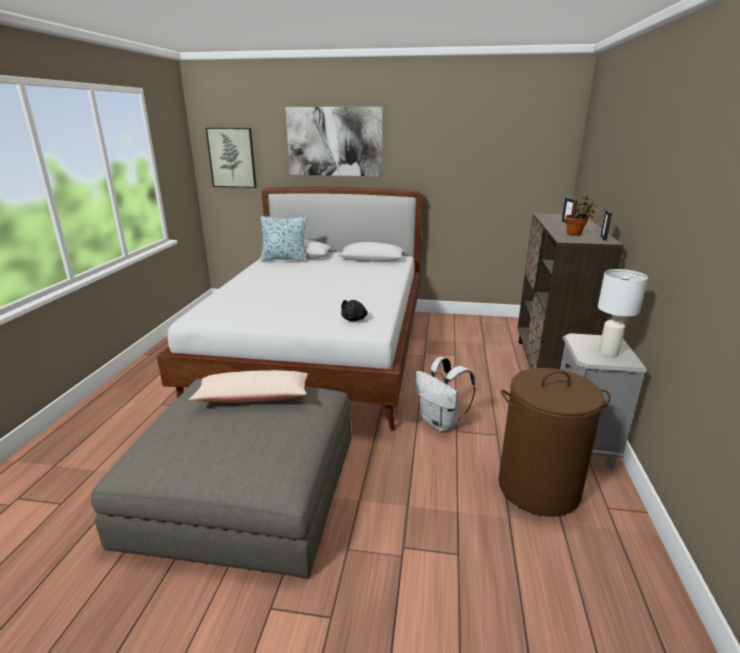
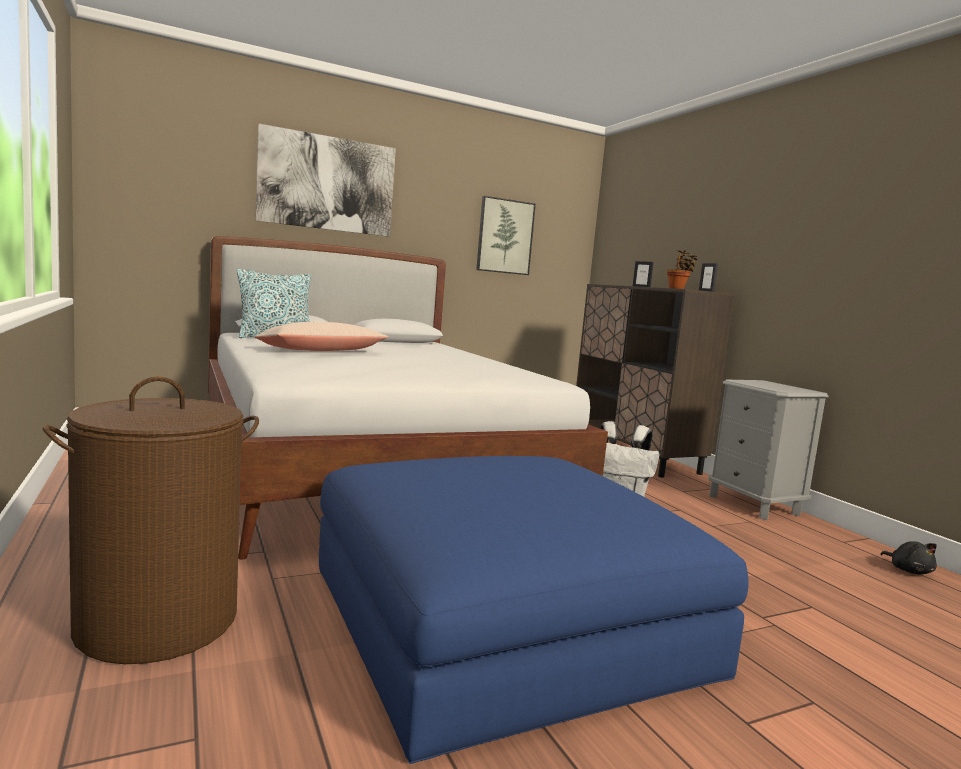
camera: 35 degrees left, 15 degrees down
grey ottoman [91,379,351,580] -> blue ottoman [319,456,749,764]
beige pillow [189,370,308,403] -> beige pillow moved to [254,322,389,351]
picture [206,128,256,188] -> picture moved to [476,196,536,275]
black plush toy [341,300,367,321] -> black plush toy moved to [880,541,937,574]
brown laundry basket [498,368,611,517] -> brown laundry basket moved to [43,377,259,664]
white table lamp [598,269,648,357] -> none

